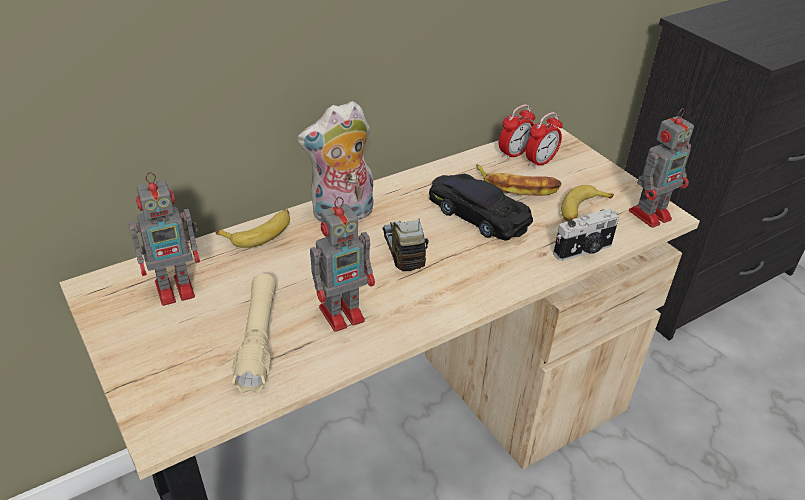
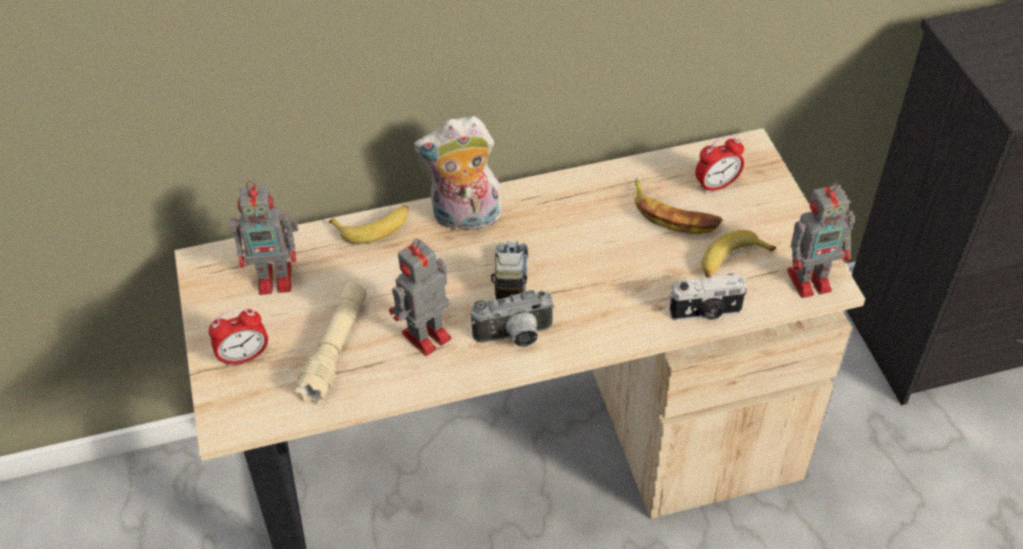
camera: 20 degrees right, 10 degrees up
toy robot [310,197,375,332] -> toy robot turned 150 degrees clockwise [389,239,451,356]
black toy car [429,174,533,241] -> none
alarm clock [499,104,535,161] -> alarm clock moved to [208,308,268,367]
none -> camera [471,290,555,347]

